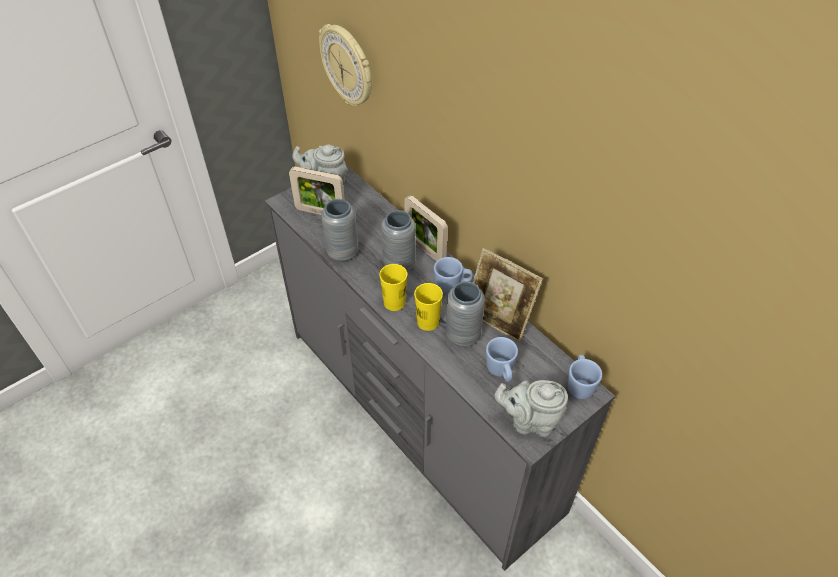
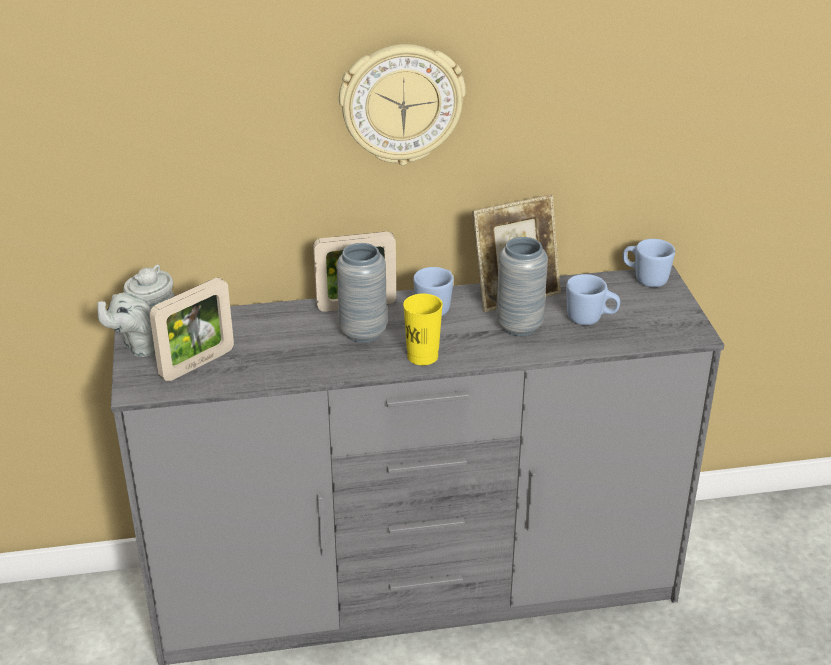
camera: 60 degrees left, 15 degrees down
wall clock [319,24,372,106] -> wall clock moved to [339,44,466,165]
grey vase [321,199,358,262] -> none
yellow cup [414,283,443,331] -> none
grey teapot [494,380,568,437] -> none

